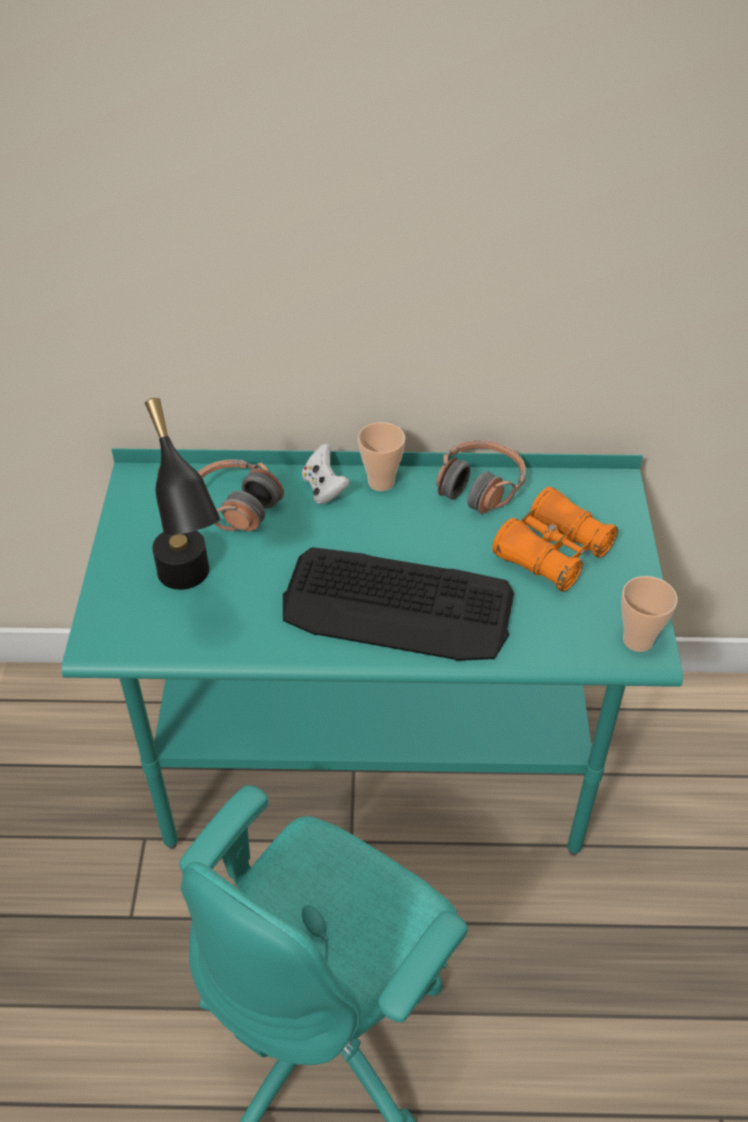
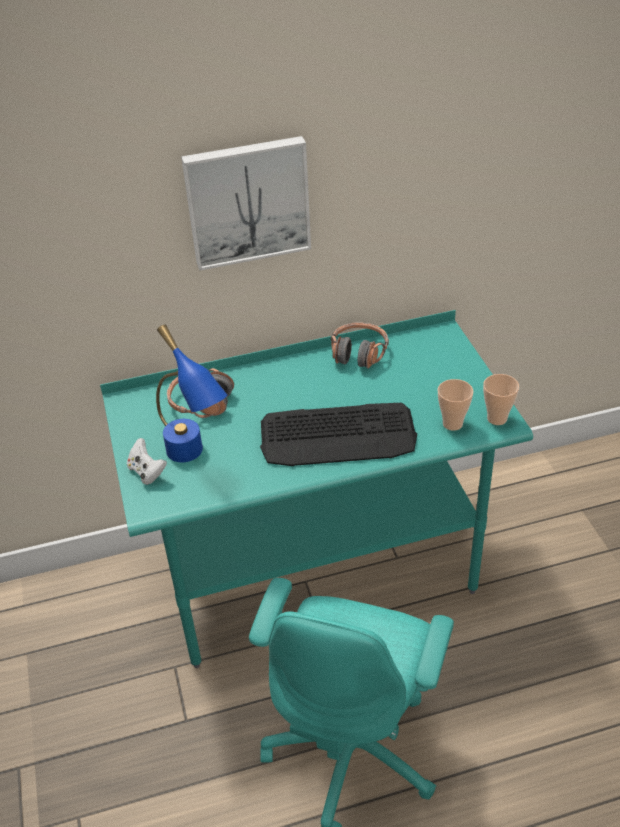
camera: 15 degrees left, 5 degrees down
black table lamp [145,398,221,590] -> blue table lamp [156,324,227,462]
white game controller [302,443,350,504] -> white game controller moved to [127,438,167,485]
cup [358,422,405,491] -> cup moved to [438,379,473,431]
orange binoculars [492,487,618,592] -> none
none -> picture [181,136,311,271]

